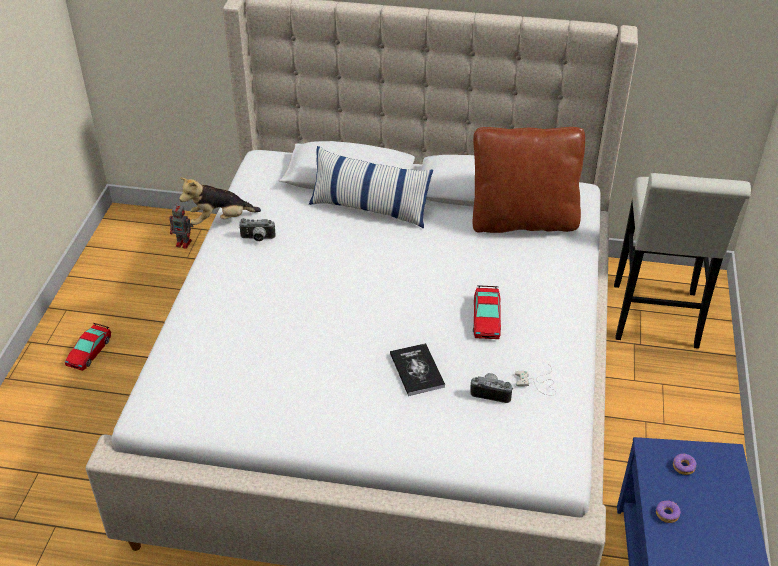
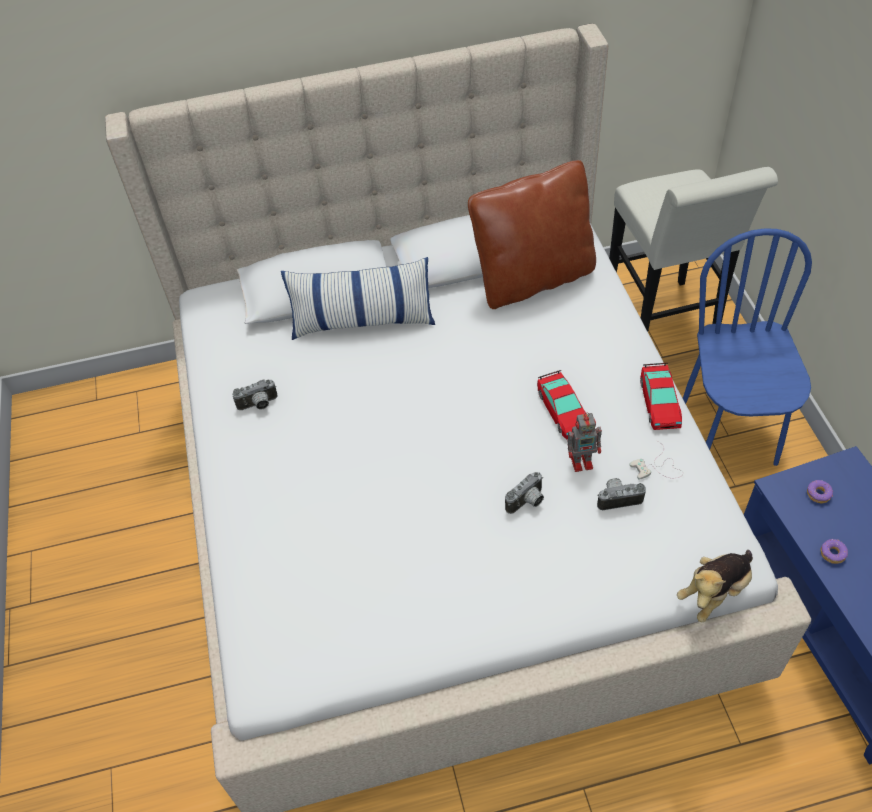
camera: 20 degrees left, 10 degrees up
toy car [65,323,111,371] -> toy car moved to [640,363,682,430]
toy robot [169,203,193,249] -> toy robot moved to [568,413,602,472]
plush toy [179,177,261,225] -> plush toy moved to [677,550,753,622]
book [390,343,445,396] -> camera [505,472,544,514]
none -> blue chair [683,228,812,466]

